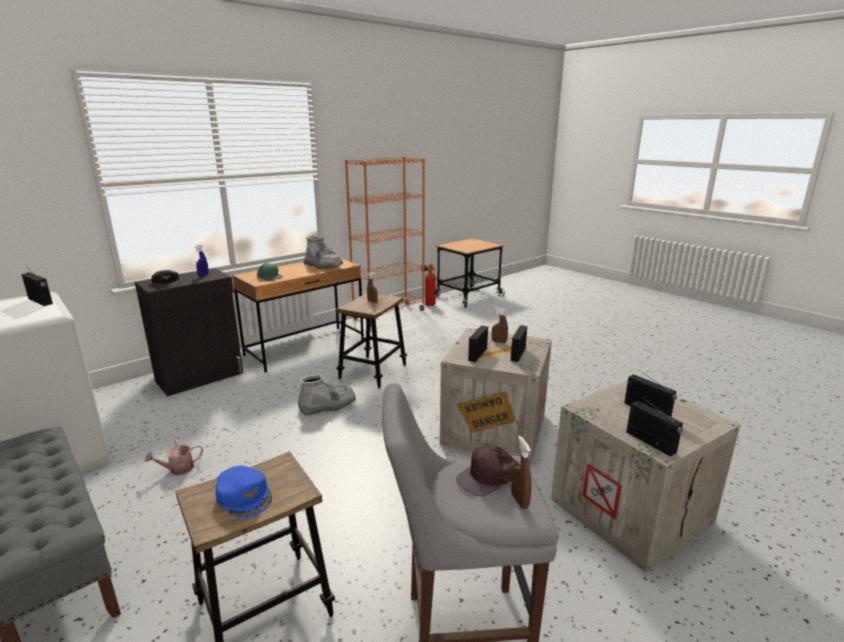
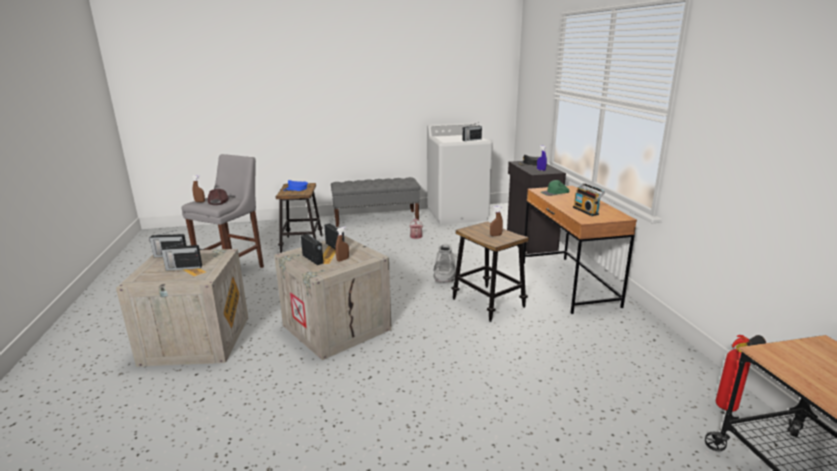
camera: 120 degrees right, 0 degrees up
grey boot [304,236,343,269] -> radio [573,183,605,216]
orange bookcase [345,157,425,326] -> none

